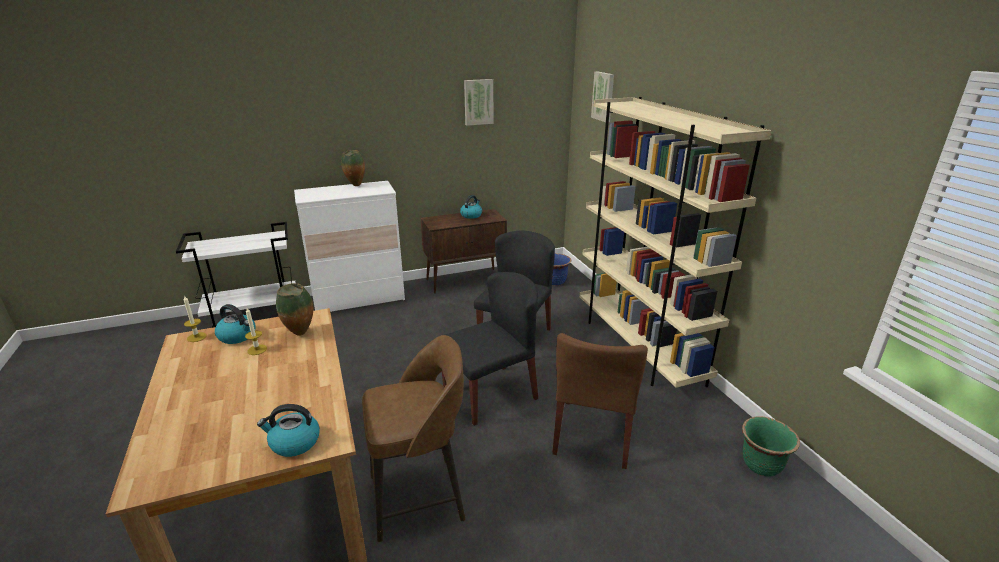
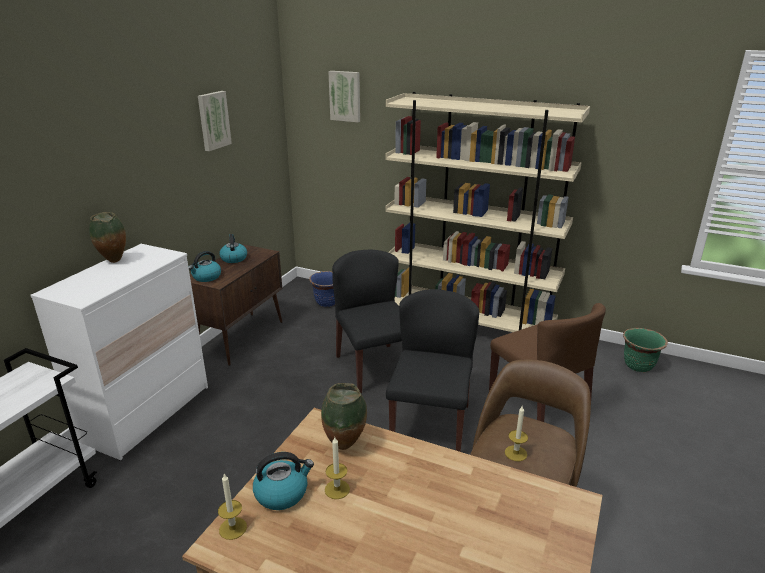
camera: 45 degrees left, 0 degrees up
kettle [257,404,320,457] -> kettle moved to [188,251,221,282]
none -> candle [505,405,528,461]

